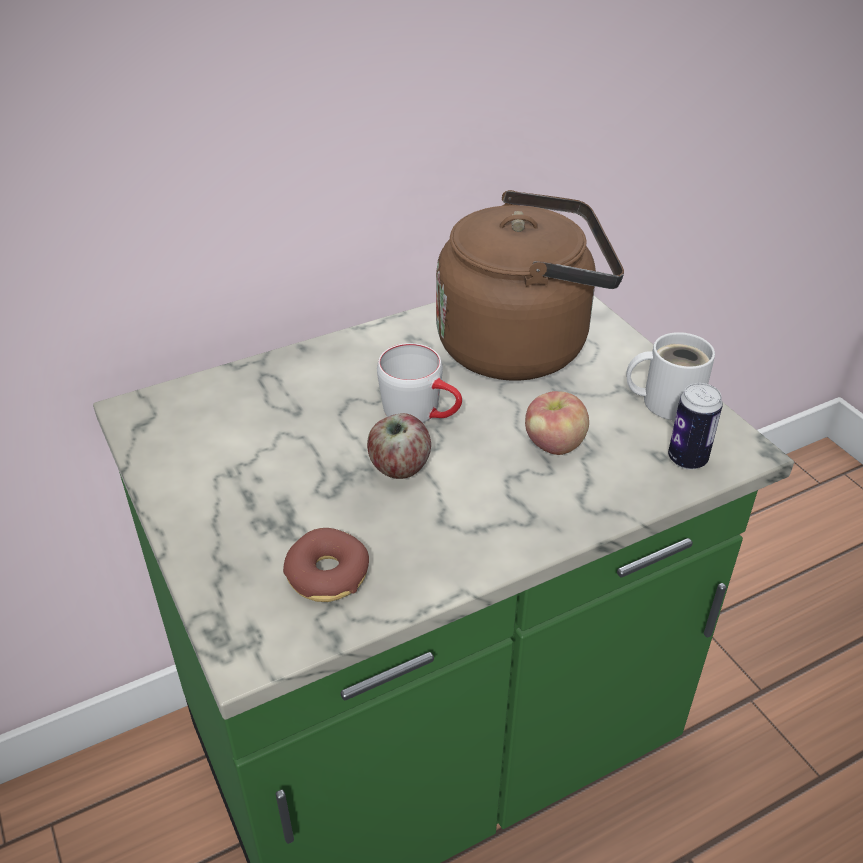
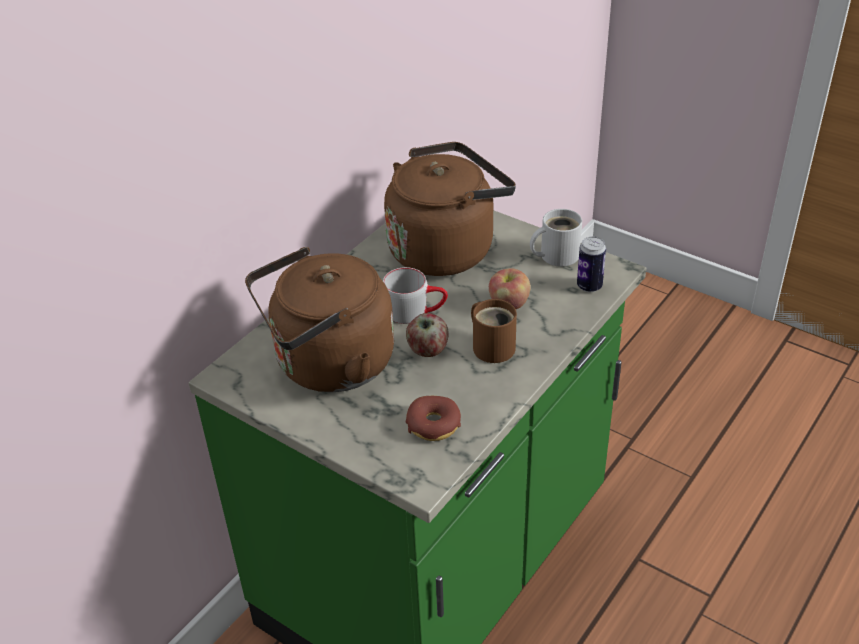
camera: 25 degrees left, 0 degrees up
none -> brown kettle [245,247,394,392]
none -> brown mug [471,299,517,363]

